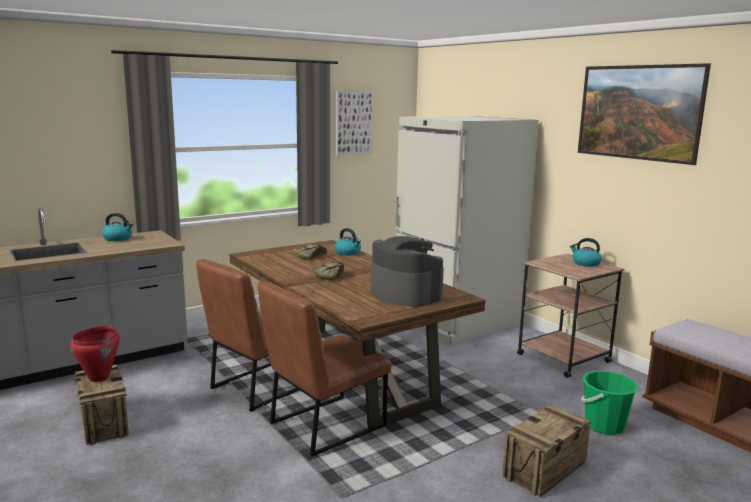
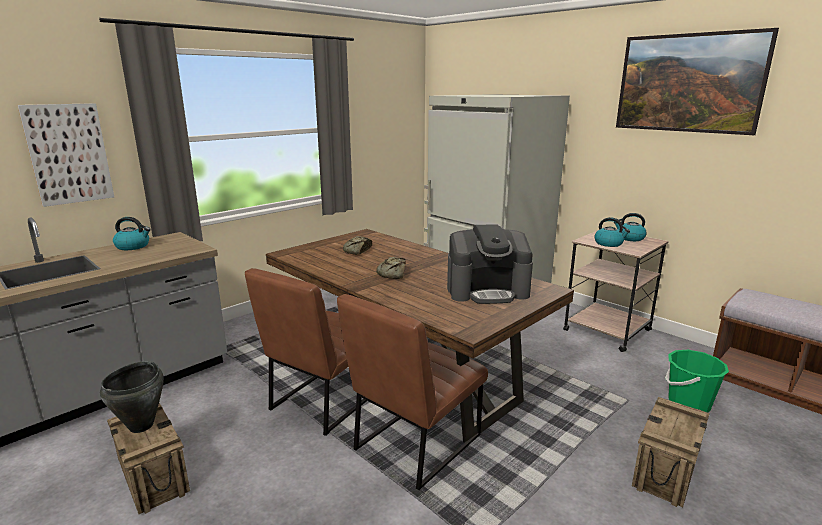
camera: 10 degrees left, 5 degrees up
red cooking pot [70,326,120,382] -> black cooking pot [100,361,164,433]
kettle [335,228,361,256] -> kettle moved to [594,217,630,247]
picture [336,91,373,156] -> picture moved to [18,103,114,207]
coffee machine [370,236,444,307] -> coffee machine turned 135 degrees clockwise [447,224,533,304]

